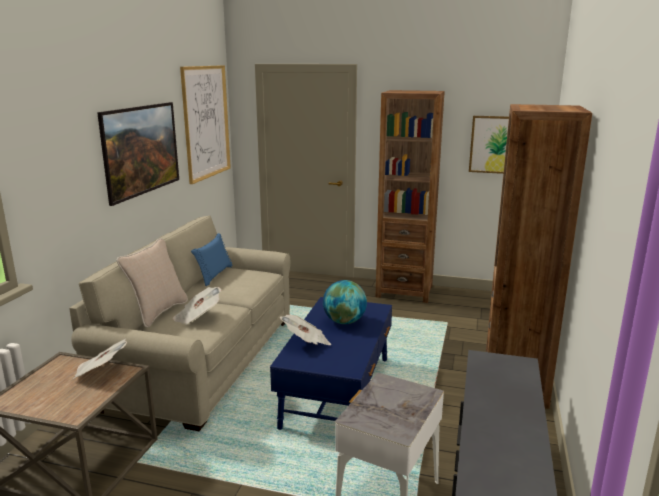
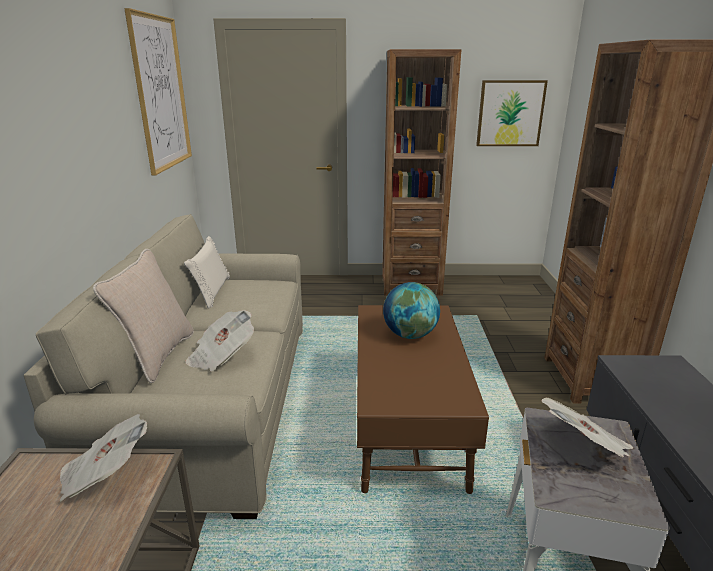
camera: 15 degrees left, 5 degrees up
picture [97,102,179,206] -> none
blue pillow [191,233,233,286] -> white pillow [184,236,230,308]
blue coffee table [270,297,392,430] -> brown coffee table [357,305,489,494]
newspaper [280,315,332,345] -> newspaper moved to [542,398,633,458]

